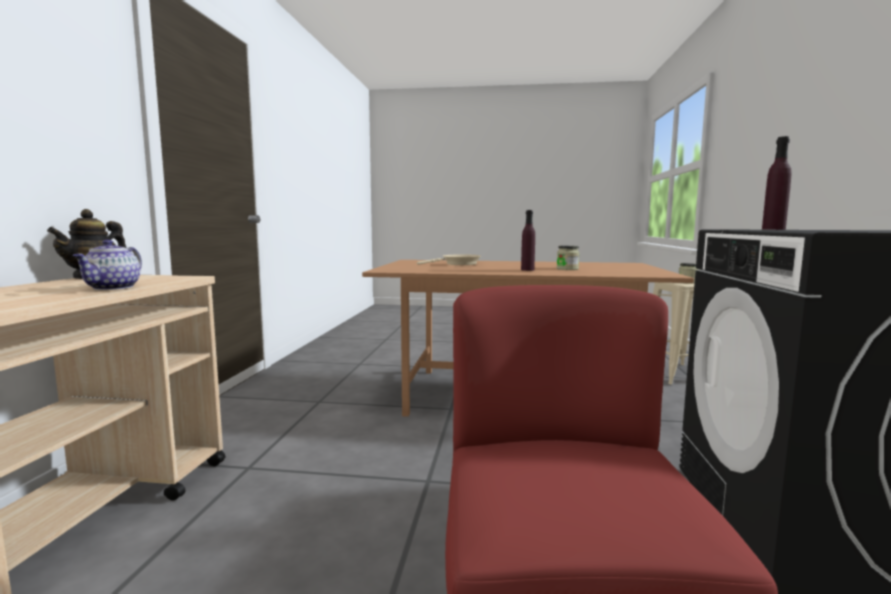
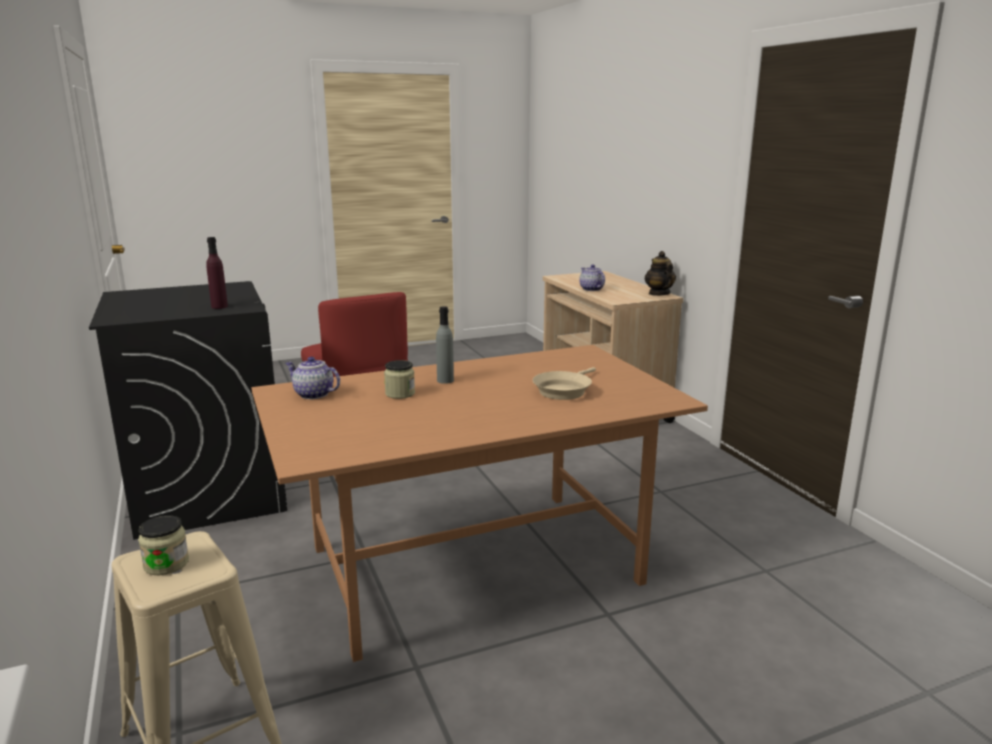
camera: 150 degrees right, 10 degrees up
purple bottle [521,210,535,271] -> grey bottle [436,306,454,384]
none -> teapot [285,357,340,399]

